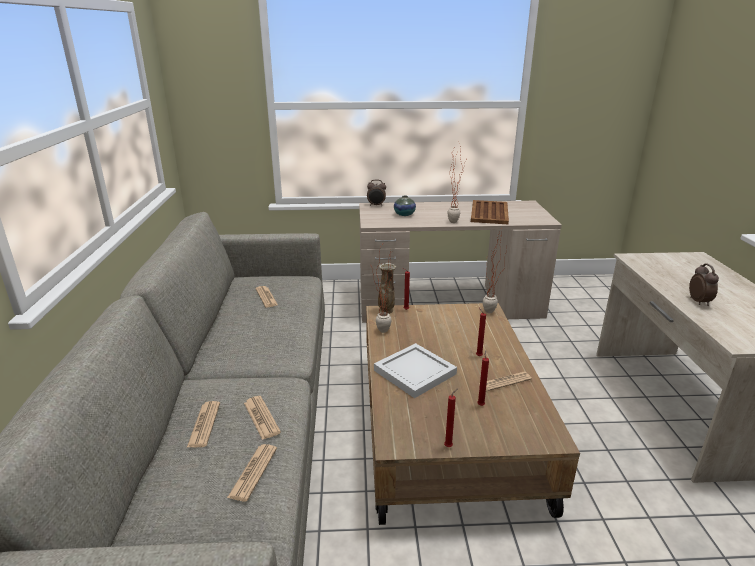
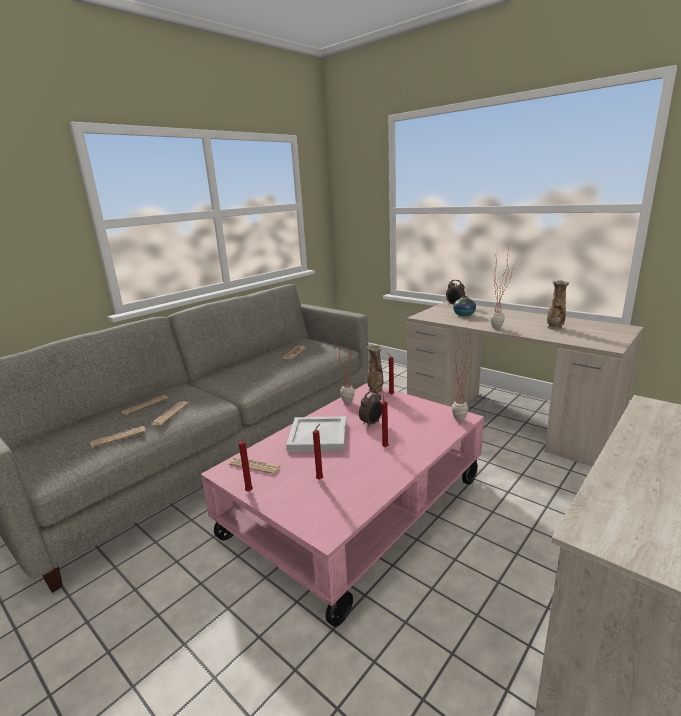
camera: 45 degrees right, 5 degrees down
brown coffee table [366,303,580,525] -> pink coffee table [201,383,484,627]
brown tray [471,200,509,224] -> vase [547,280,570,330]
newspaper [486,372,532,391] -> newspaper moved to [229,457,281,474]
alarm clock [689,263,719,306] -> alarm clock moved to [359,390,382,428]

